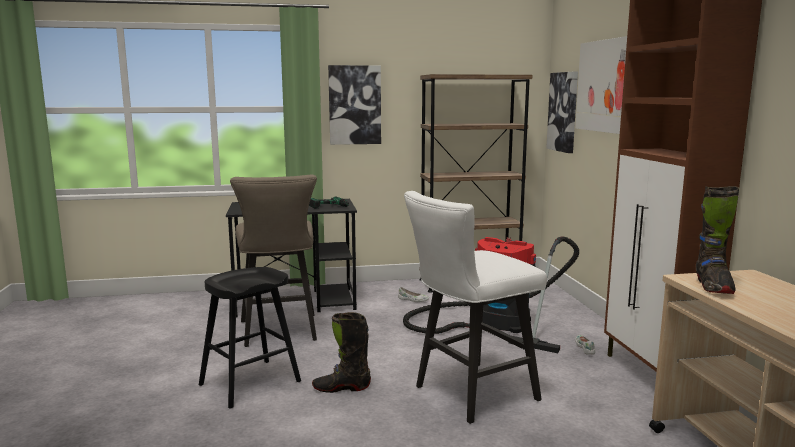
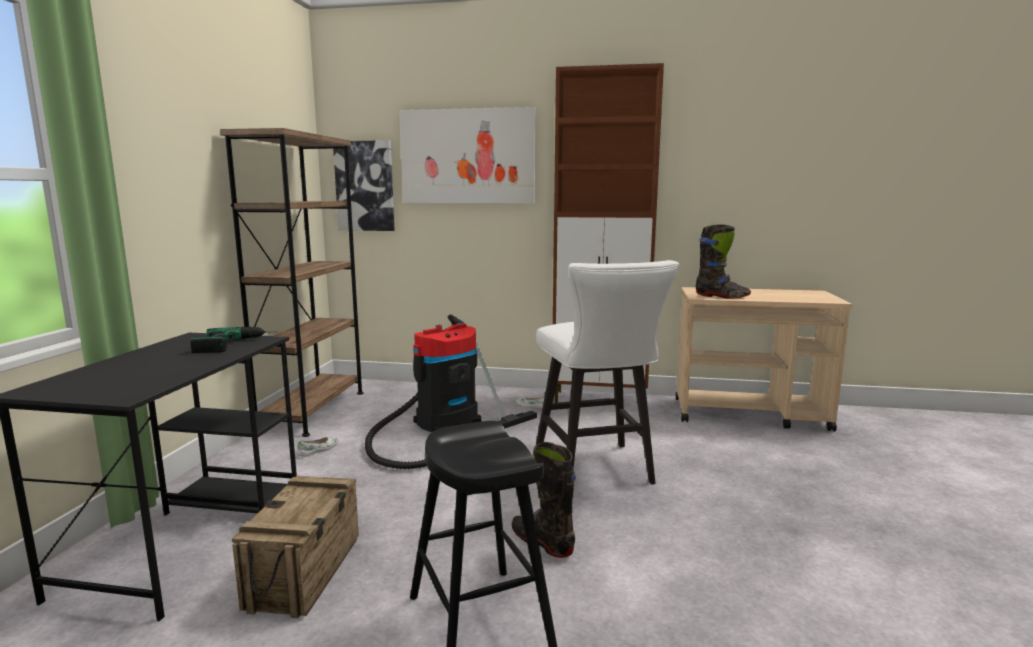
camera: 70 degrees left, 0 degrees up
beige stool [230,175,317,347] -> crate [232,476,359,618]
black boot [312,312,371,393] -> black boot turned 120 degrees clockwise [512,442,576,558]
picture [328,65,381,145] -> none

